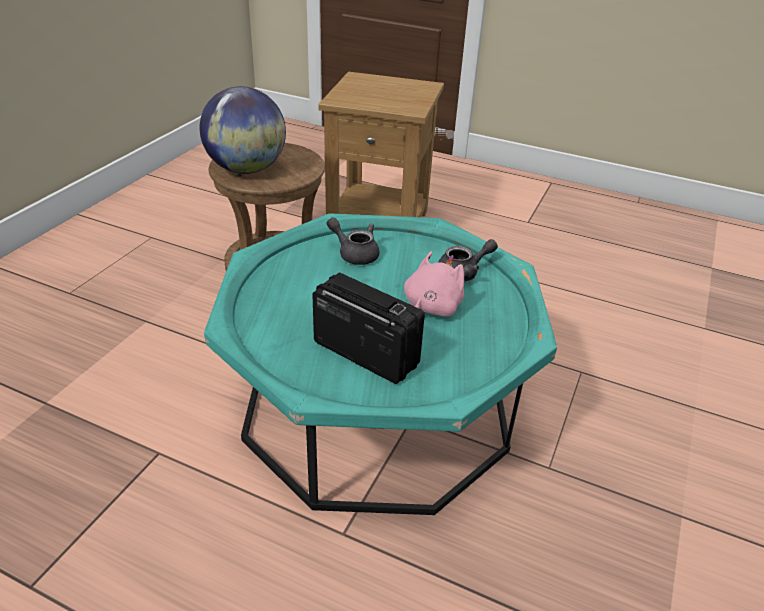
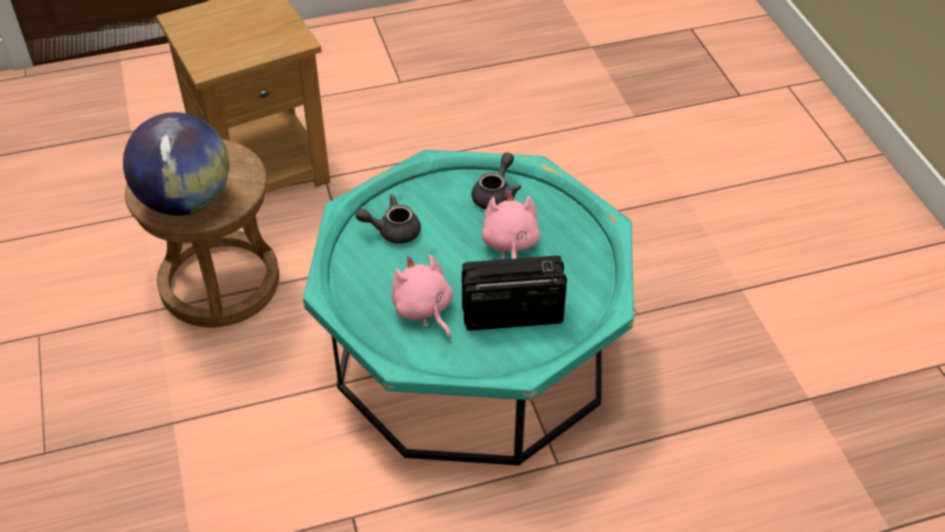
camera: 40 degrees left, 10 degrees up
none -> pink plush toy [391,255,453,338]

